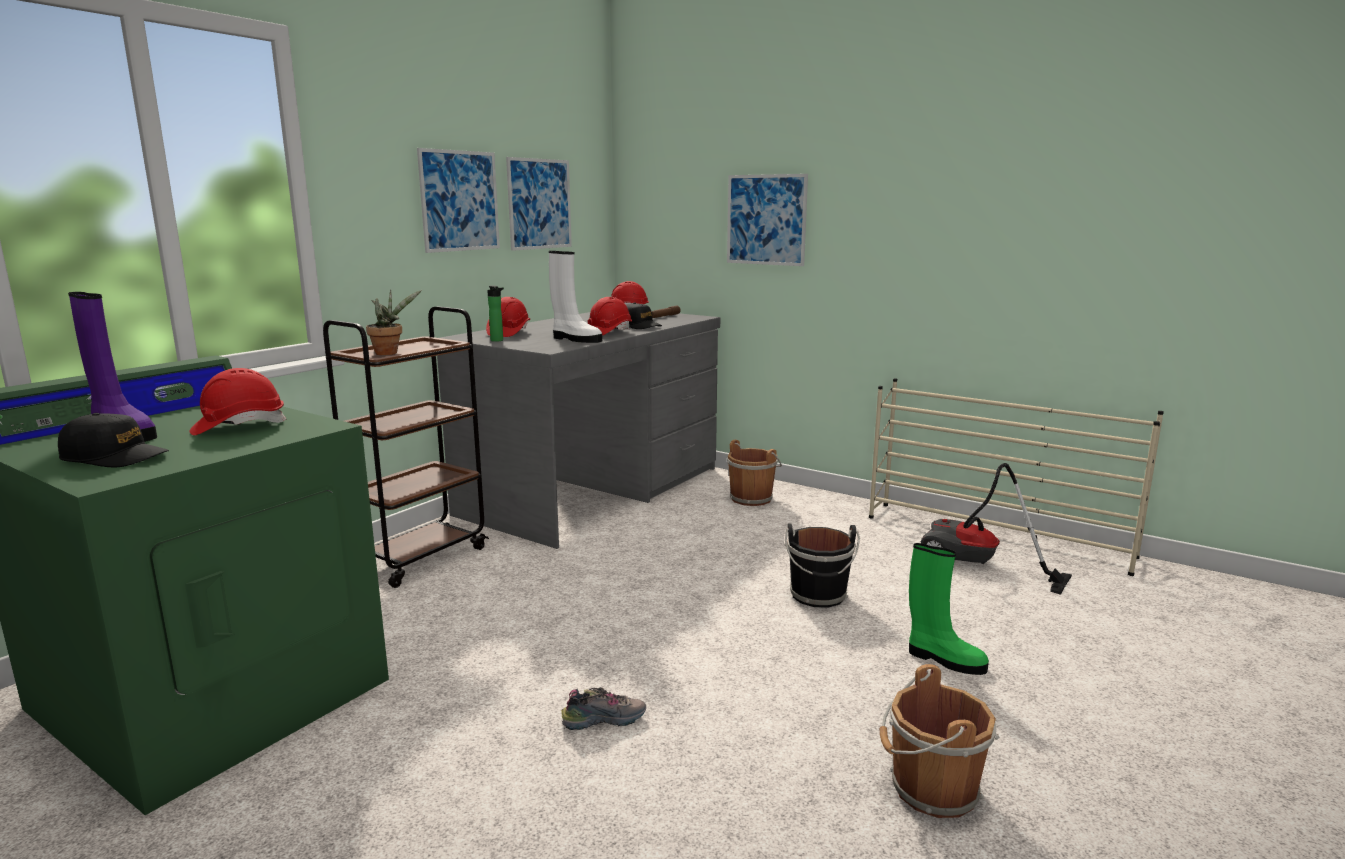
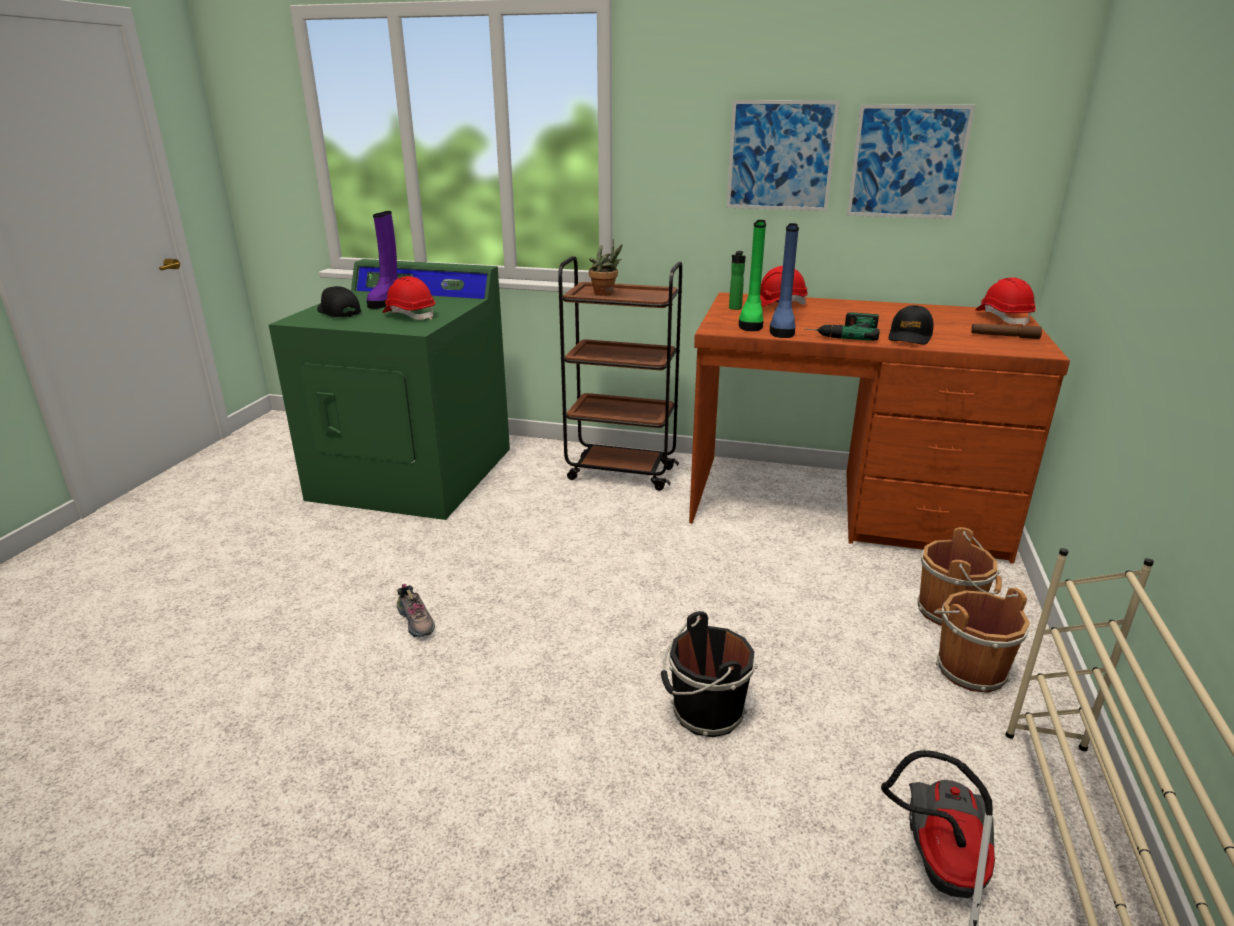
camera: 70 degrees right, 10 degrees up
black cap [58,413,169,467] -> black cap turned 150 degrees clockwise [317,286,361,317]
grey desk [437,312,720,549] -> brown desk [689,292,1070,564]
white boot [549,251,602,343] -> blue boot [770,223,799,338]
red hard hat [587,297,632,336] -> power drill [804,312,880,341]
picture [727,174,808,266] -> none
brown bucket [880,664,999,818] -> brown bucket moved to [934,588,1030,693]
green boot [909,543,989,675] -> green boot moved to [739,220,766,331]

